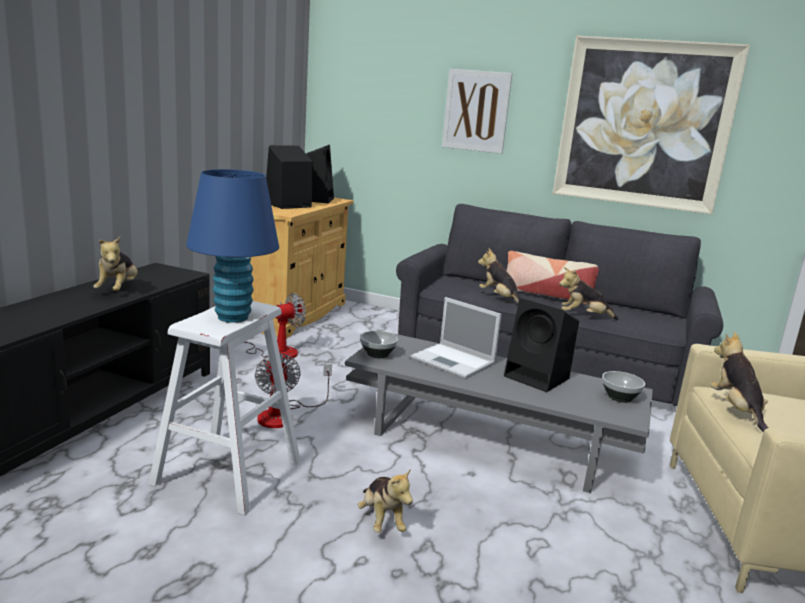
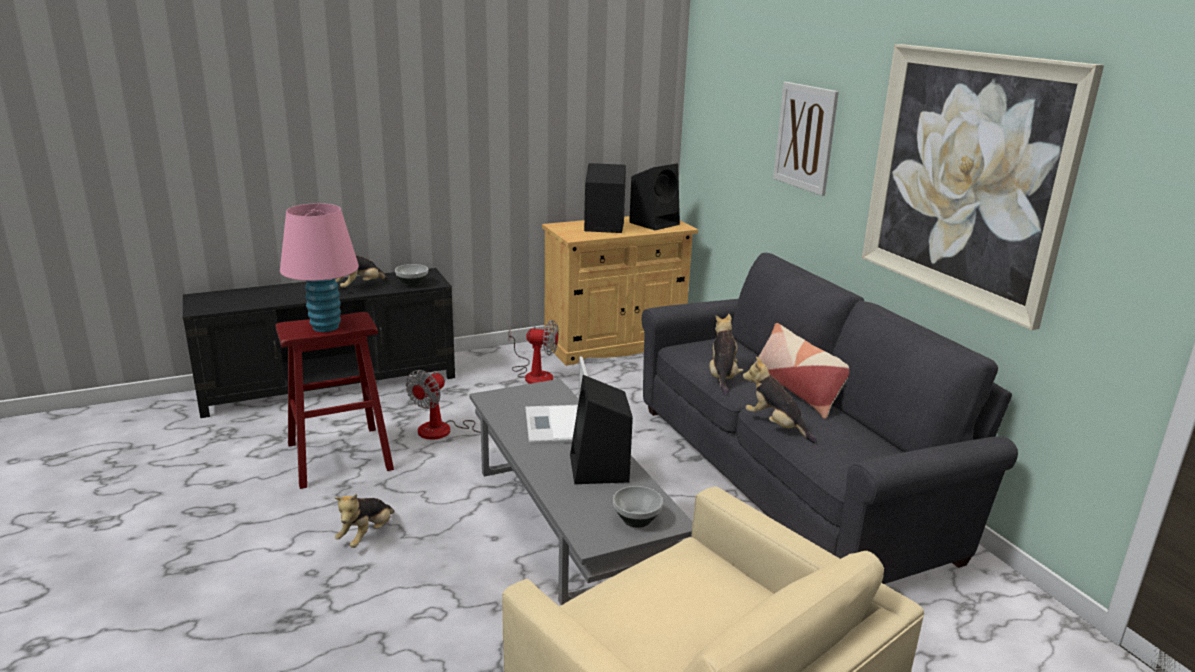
camera: 45 degrees right, 5 degrees up
white stool [149,301,301,515] -> red stool [276,312,394,489]
blue table lamp [186,169,279,323] -> pink table lamp [280,203,359,332]
bowl [360,331,398,358] -> bowl moved to [395,264,428,287]
plush toy [710,332,768,432] -> none

